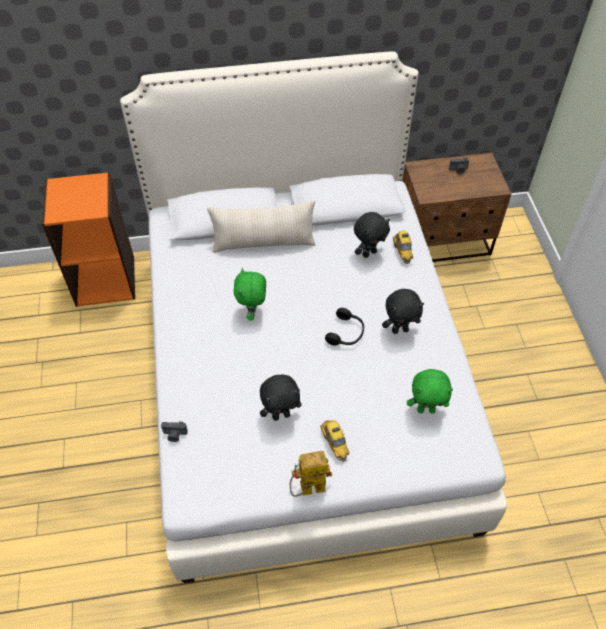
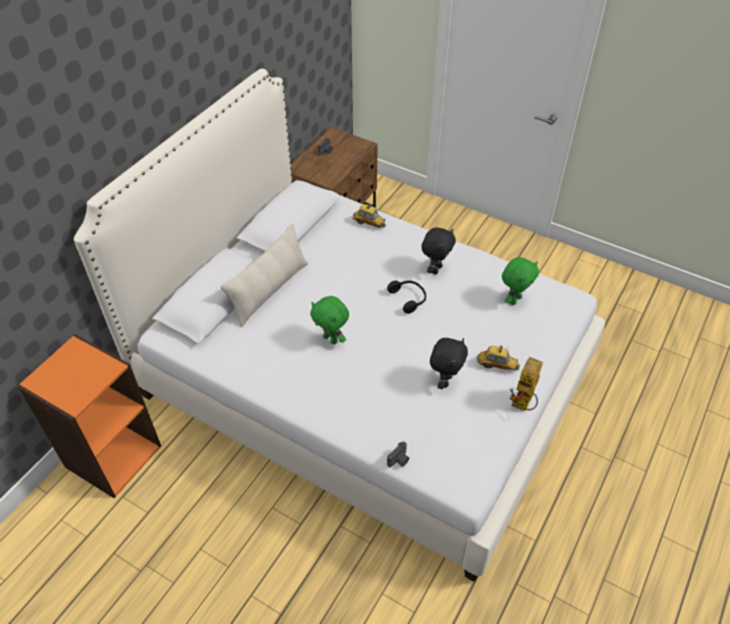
camera: 50 degrees left, 5 degrees down
black plush toy [354,212,390,258] -> none

